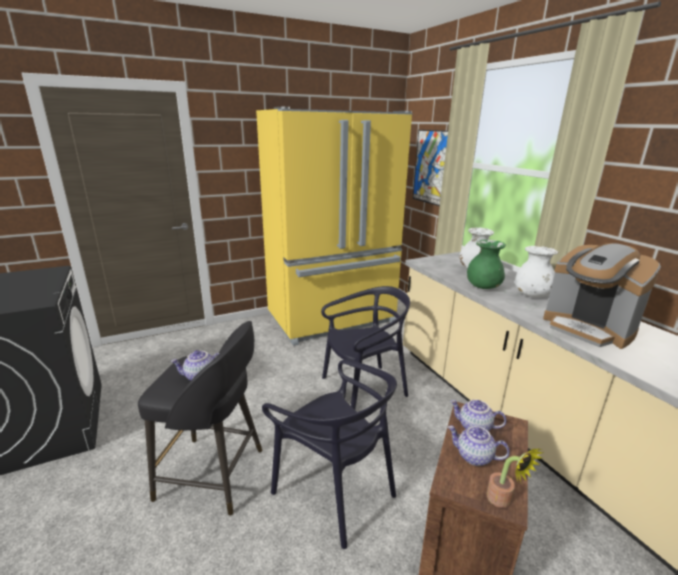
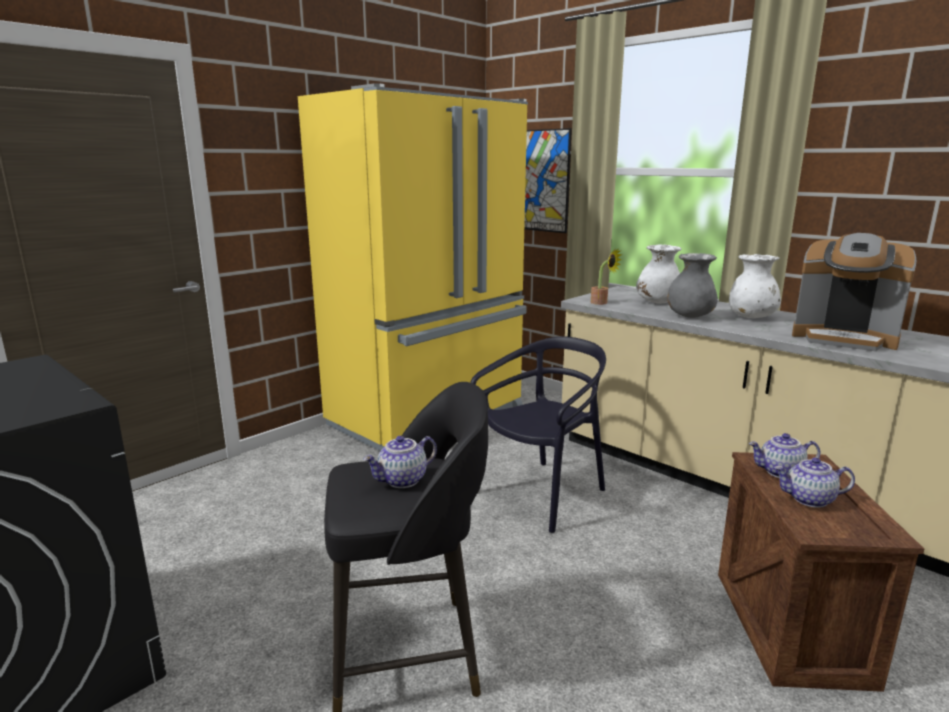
camera: 20 degrees left, 5 degrees down
black chair [262,359,397,549] -> none
green vase [467,240,506,289] -> grey vase [667,253,718,318]
potted plant [486,449,543,508] -> potted plant moved to [591,249,622,305]

